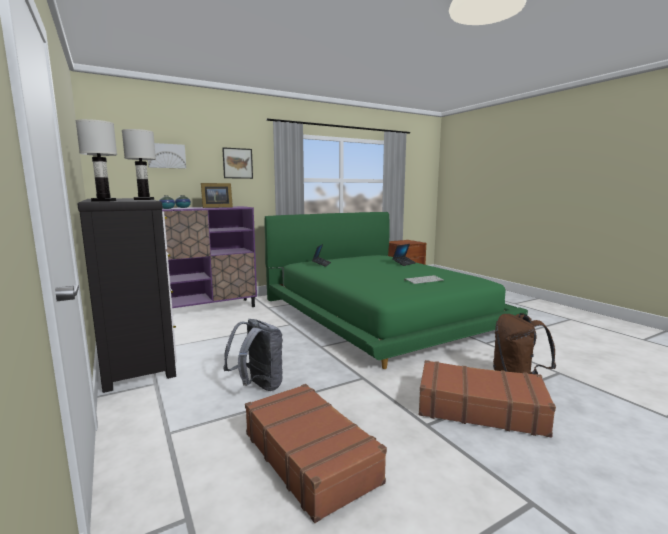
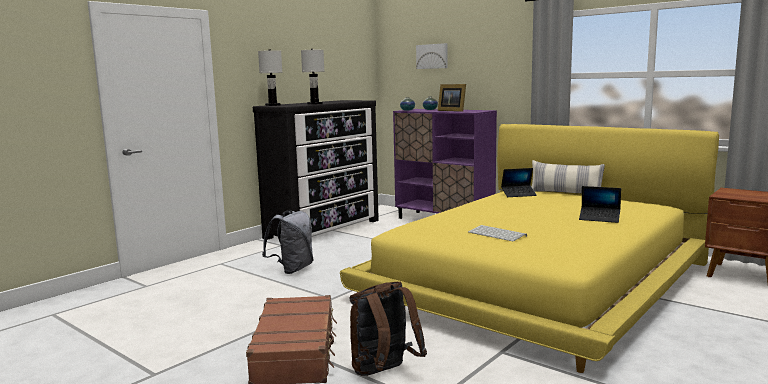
camera: 70 degrees right, 0 degrees up
picture [222,147,253,179] -> none
brown suitcase [245,384,387,523] -> none
green bed [264,212,528,369] -> yellow bed [340,124,719,373]
none -> pillow [532,160,605,194]

